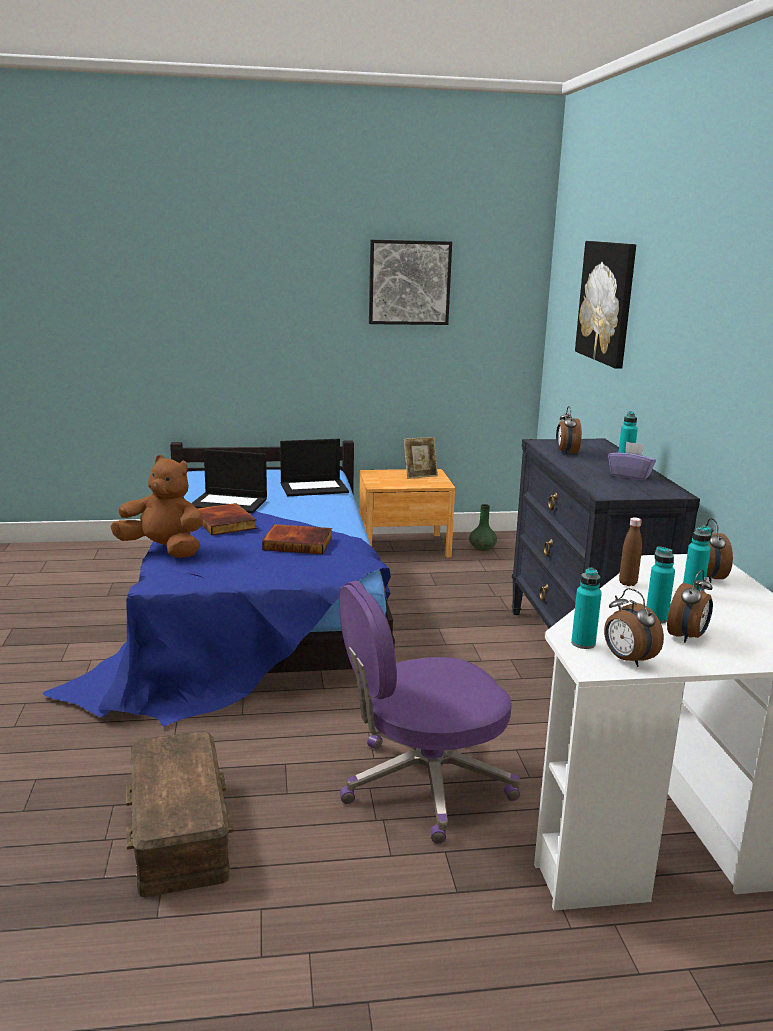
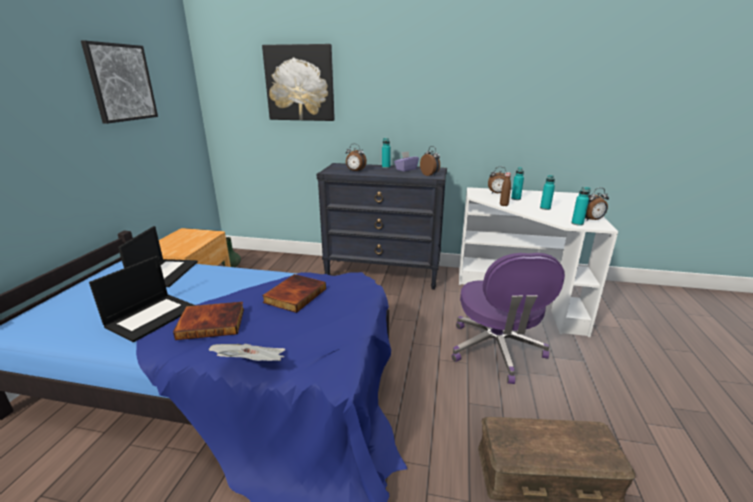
camera: 70 degrees left, 5 degrees up
brown plush toy [111,455,203,558] -> newspaper [209,344,285,361]
picture frame [404,437,438,479] -> none
alarm clock [667,569,713,643] -> alarm clock moved to [420,146,440,176]

